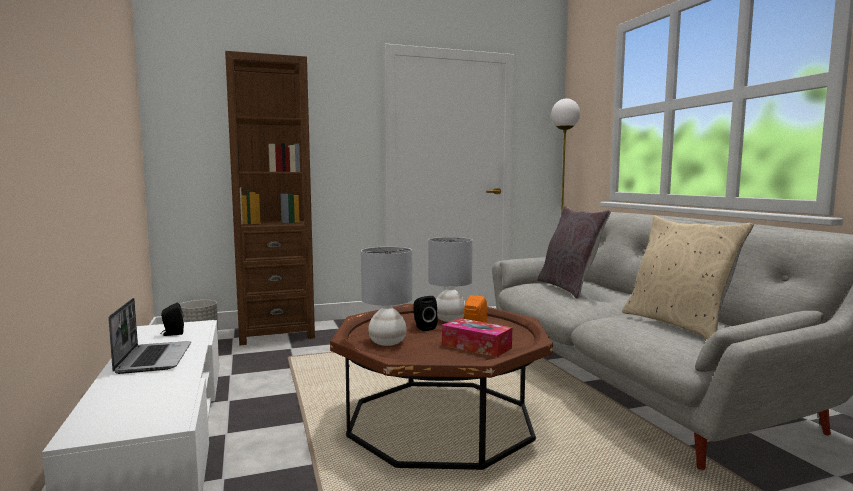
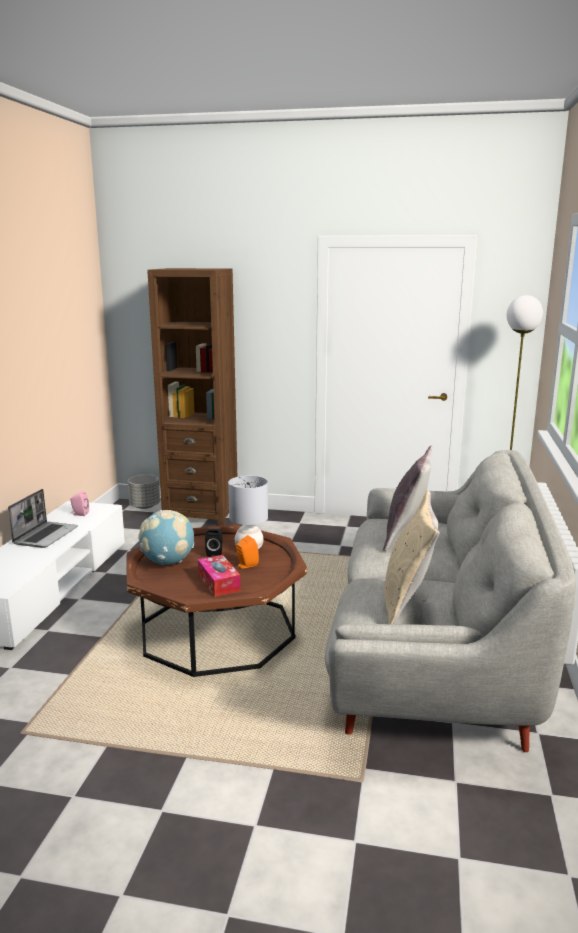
camera: 30 degrees right, 10 degrees up
black speaker [160,302,184,336] -> pink speaker [70,491,89,516]
grey table lamp [361,247,413,346] -> globe [138,510,194,565]

